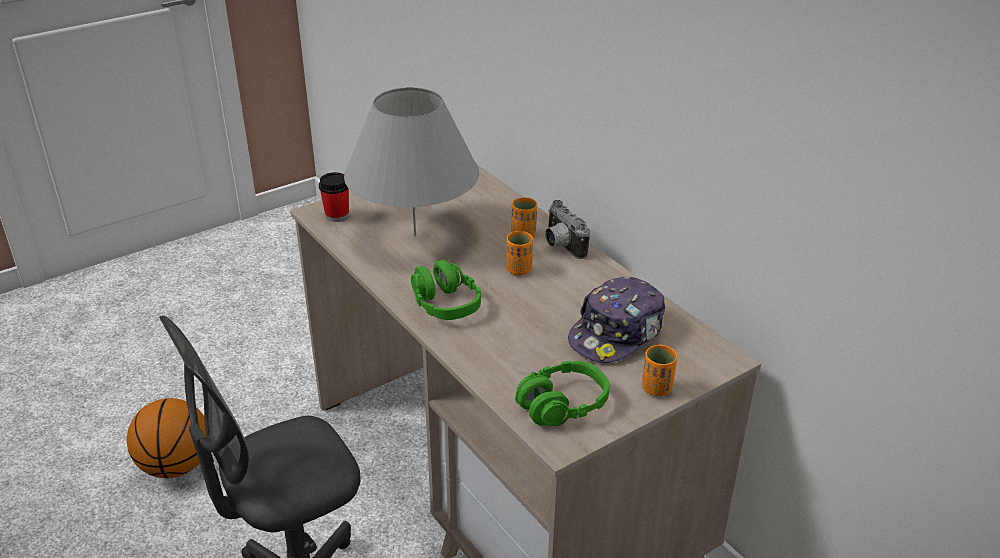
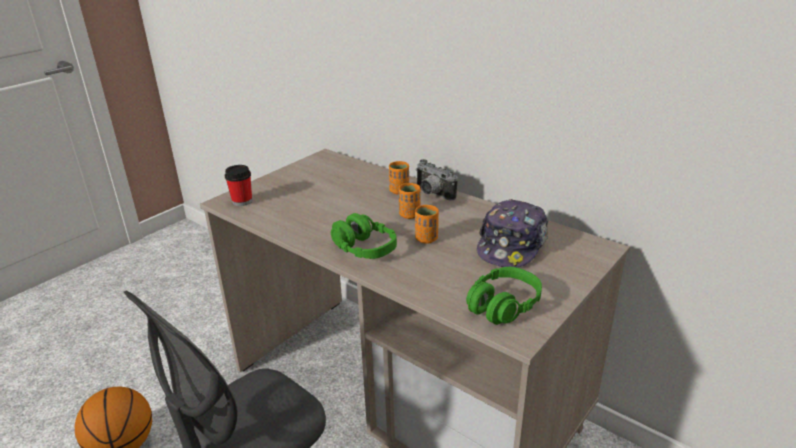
camera: 15 degrees left, 5 degrees down
grey table lamp [344,87,479,236] -> none
orange cup [642,344,677,396] -> orange cup moved to [415,205,439,244]

